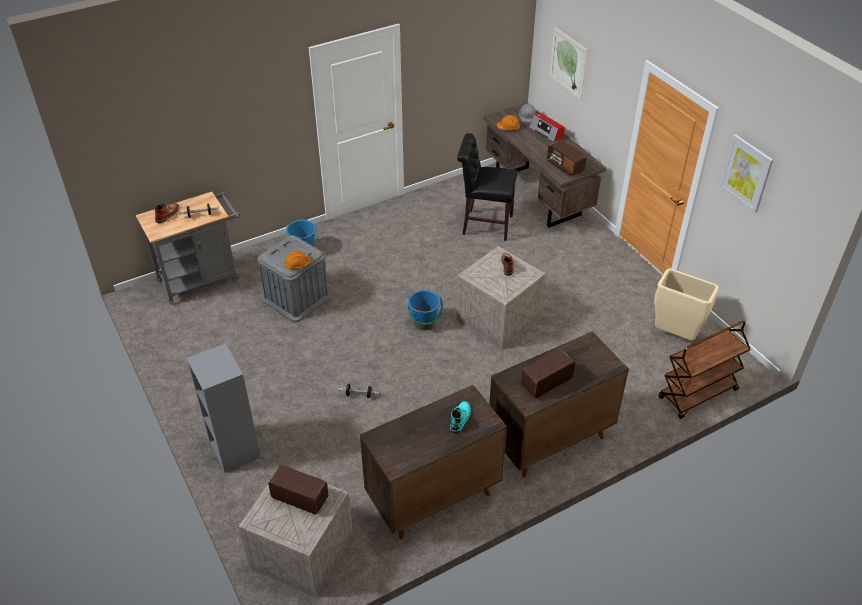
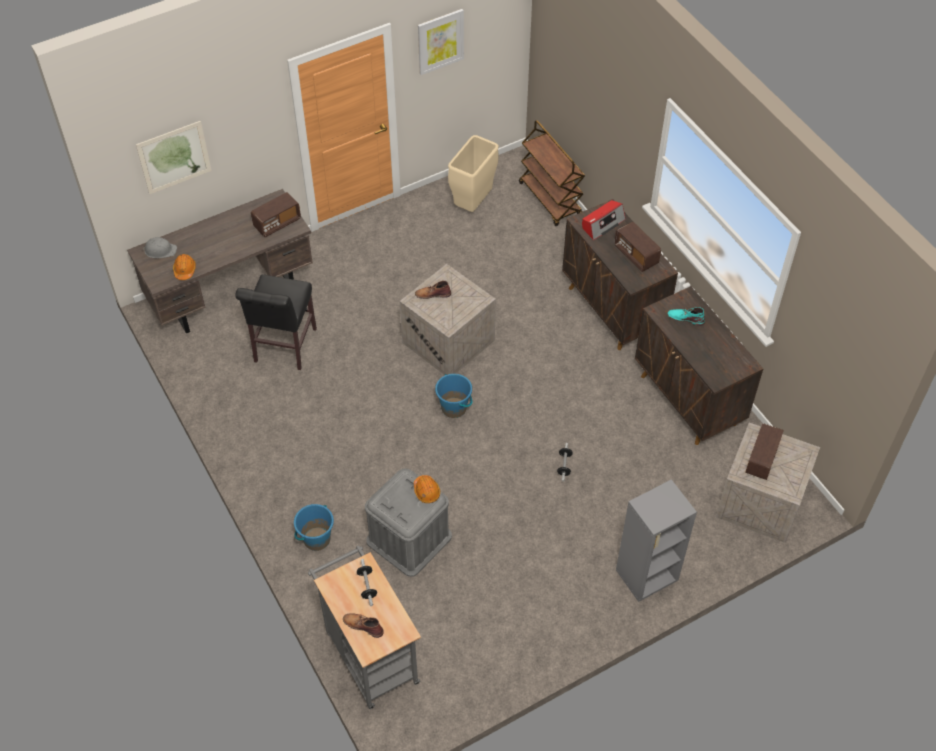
camera: 90 degrees left, 10 degrees up
radio [529,114,565,142] -> radio moved to [582,200,626,240]

